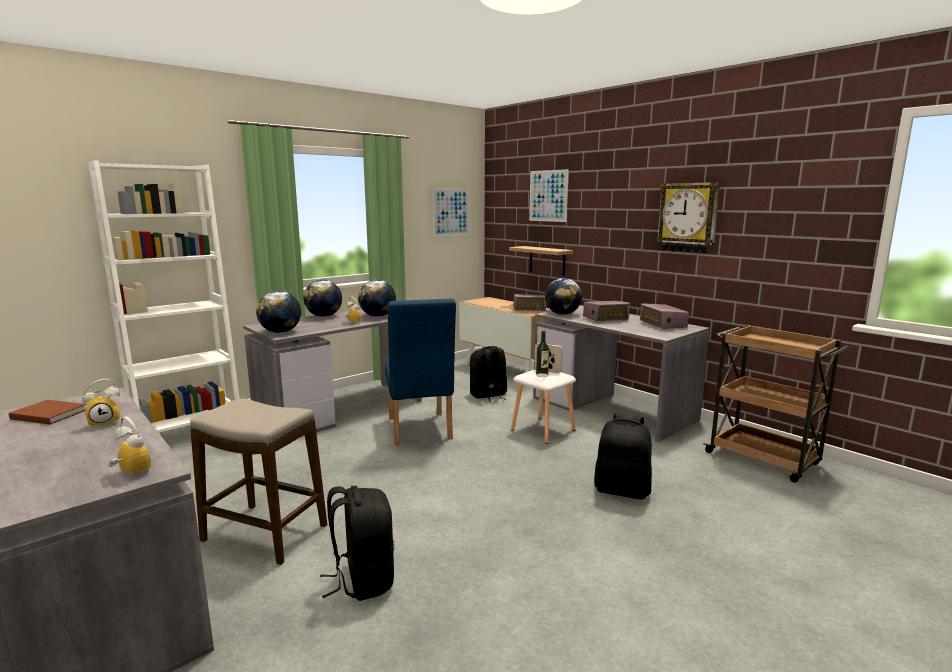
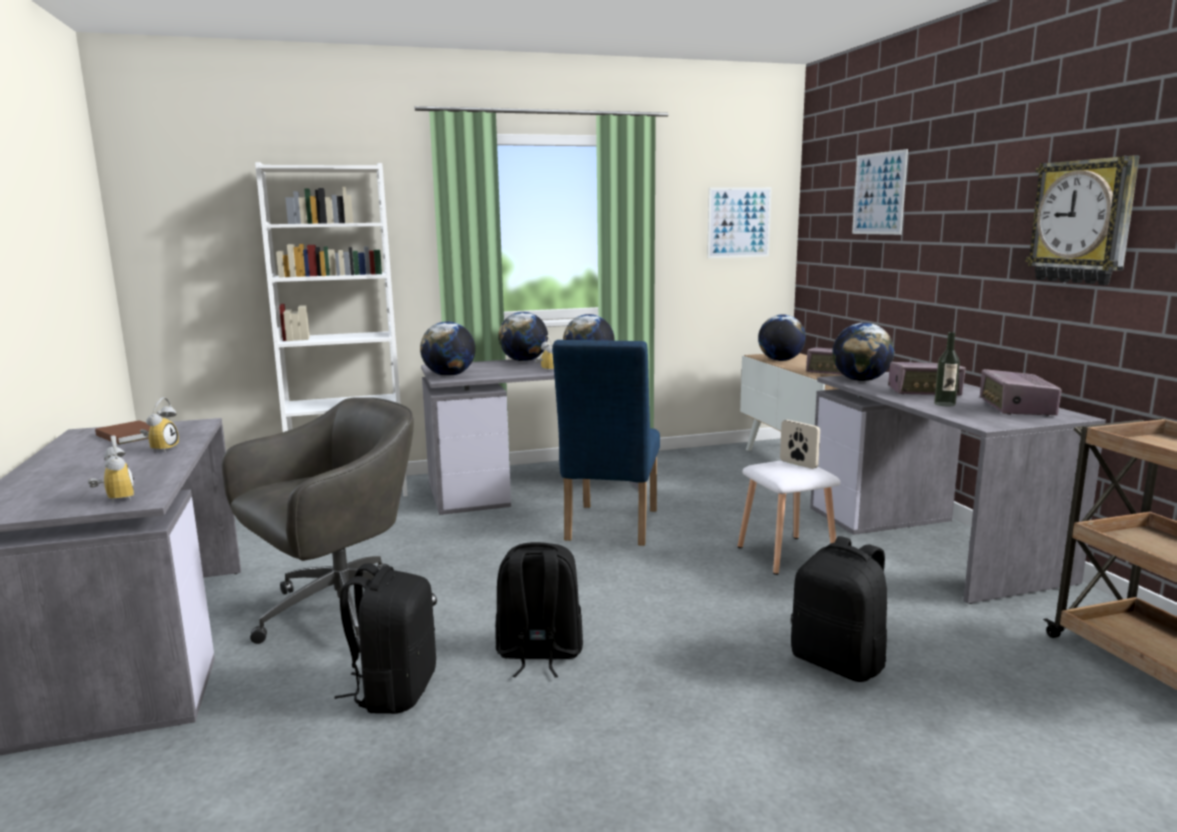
camera: 25 degrees right, 0 degrees up
alarm clock [82,379,121,428] -> alarm clock turned 75 degrees counterclockwise [140,397,179,453]
stool [190,398,327,565] -> grey office chair [222,397,437,653]
black backpack [470,346,508,402] -> black backpack moved to [495,542,583,677]
shelf [509,246,573,276] -> none
bottle [536,331,549,377] -> bottle moved to [934,332,960,407]
none -> globe [758,314,806,361]

